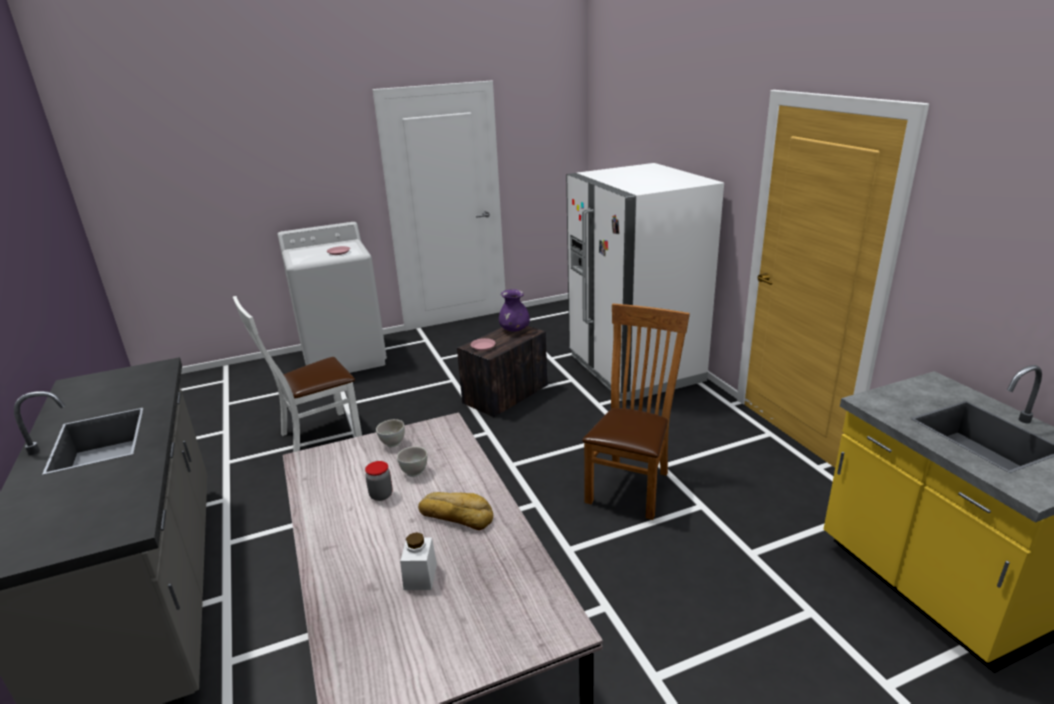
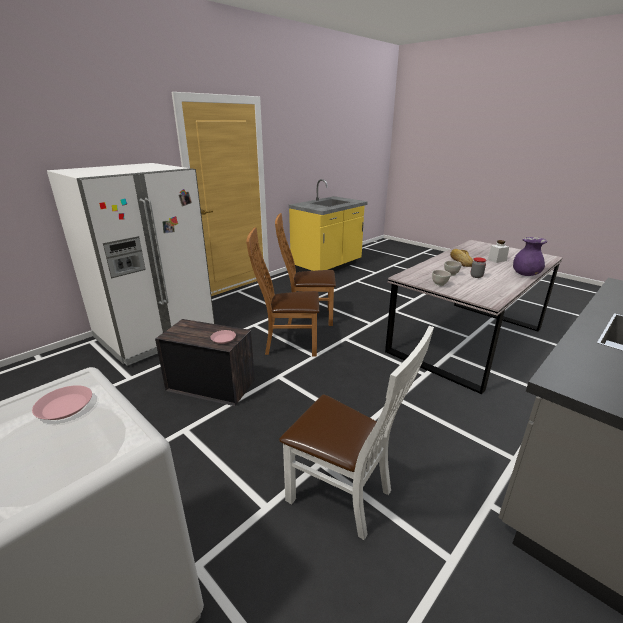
camera: 115 degrees left, 0 degrees up
purple vase [499,289,530,332] -> purple vase moved to [513,237,547,276]
none -> brown chair [246,227,319,357]

